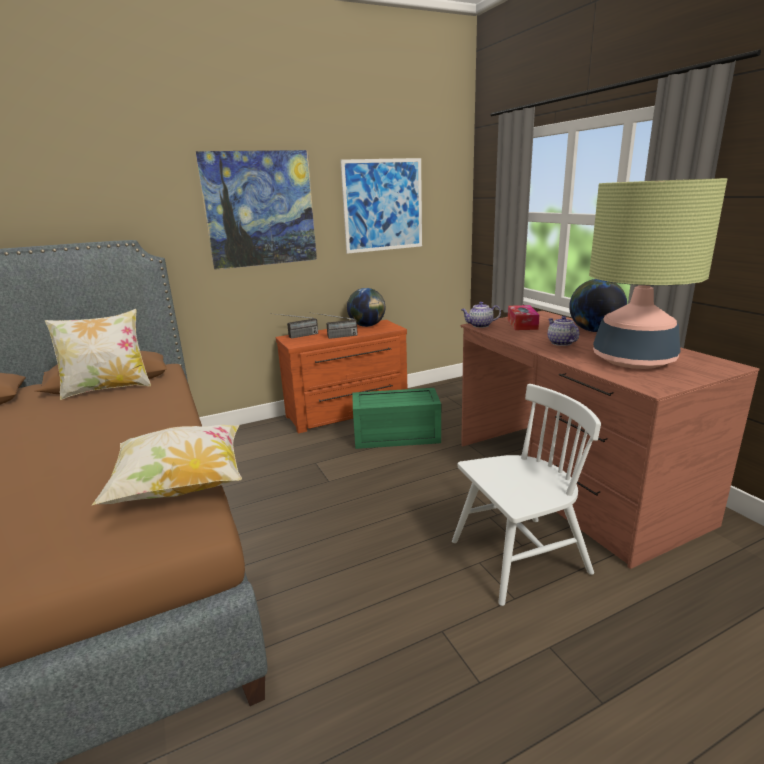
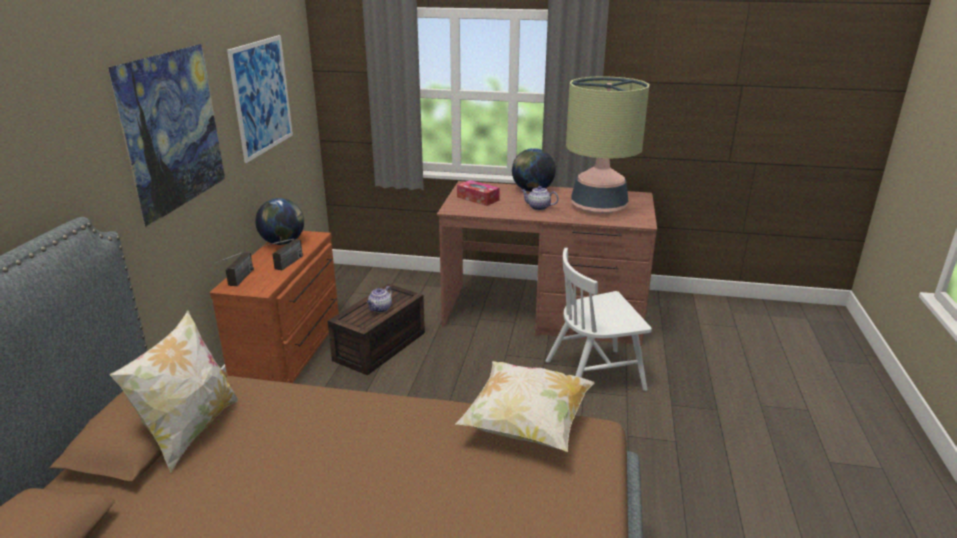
camera: 55 degrees left, 5 degrees up
green storage box [352,388,441,449] -> brown storage box [328,284,425,375]
white chair [452,384,601,606] -> white chair turned 120 degrees counterclockwise [546,248,652,391]
teapot [461,302,501,328] -> teapot moved to [366,286,392,313]

